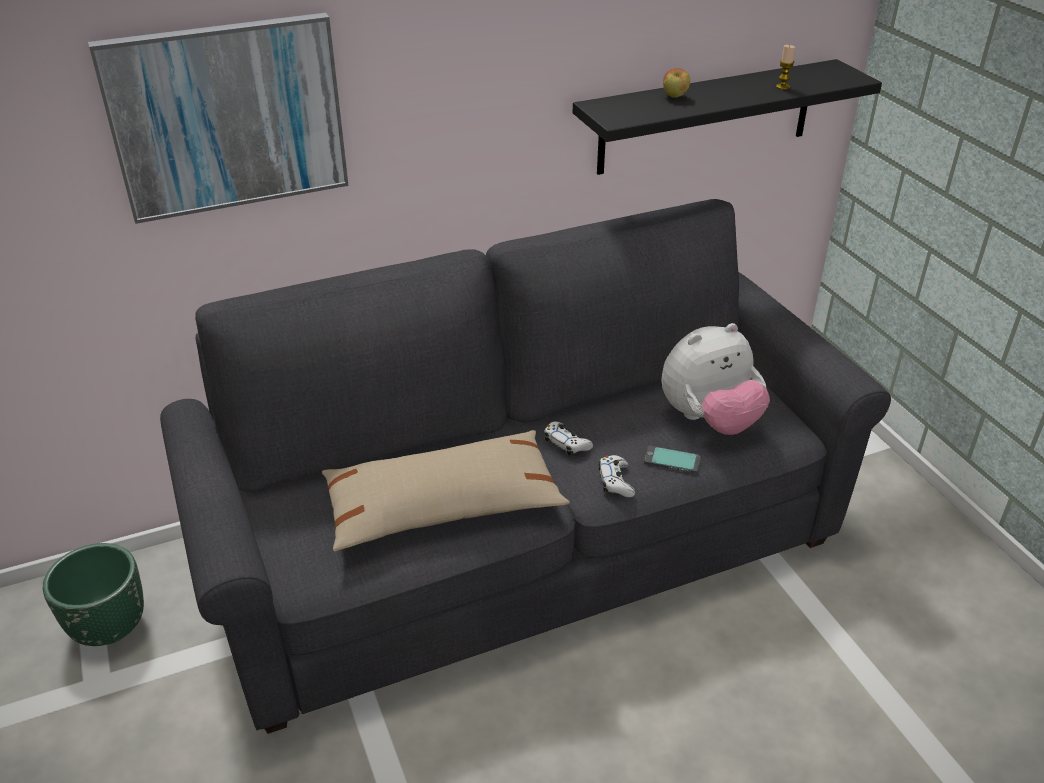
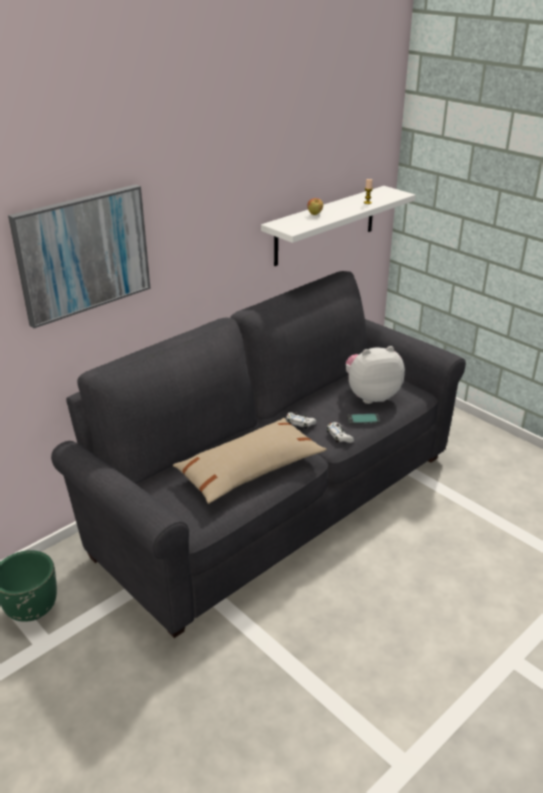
camera: 20 degrees left, 5 degrees down
black shelf [573,59,882,175] -> white shelf [261,186,416,266]
plush toy [661,323,770,435] -> plush toy turned 150 degrees counterclockwise [346,346,405,404]

